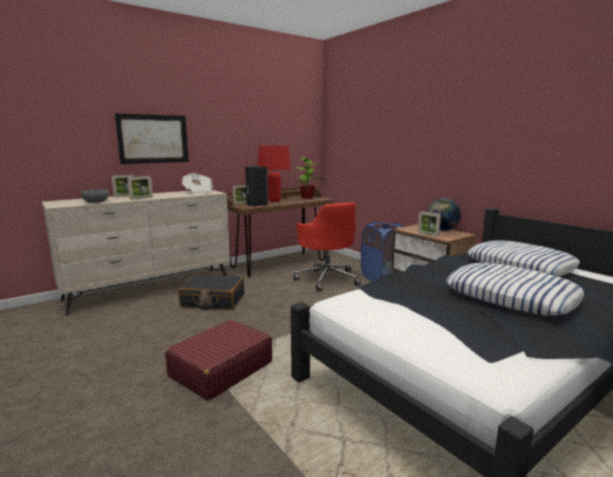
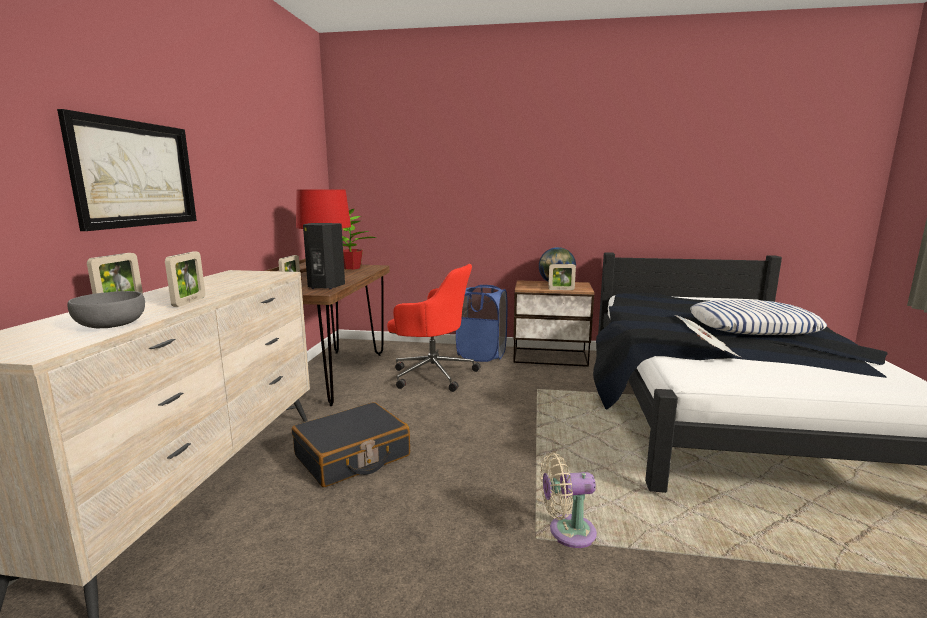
camera: 45 degrees left, 0 degrees up
red suitcase [165,320,272,401] -> beige fan [540,453,597,548]
newspaper [182,173,213,194] -> newspaper moved to [675,315,740,357]
pillow [467,241,580,277] -> none

